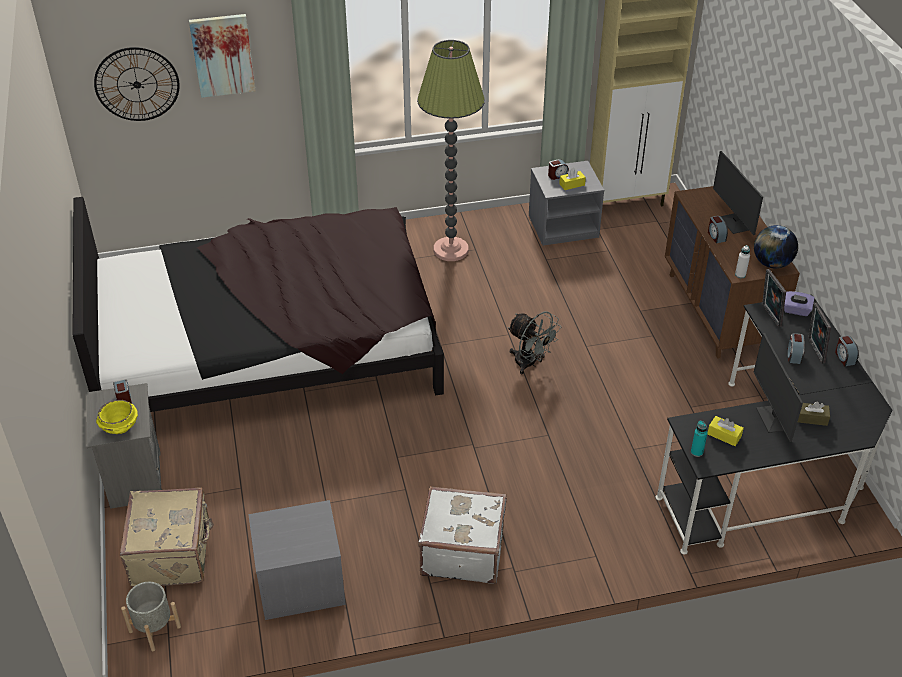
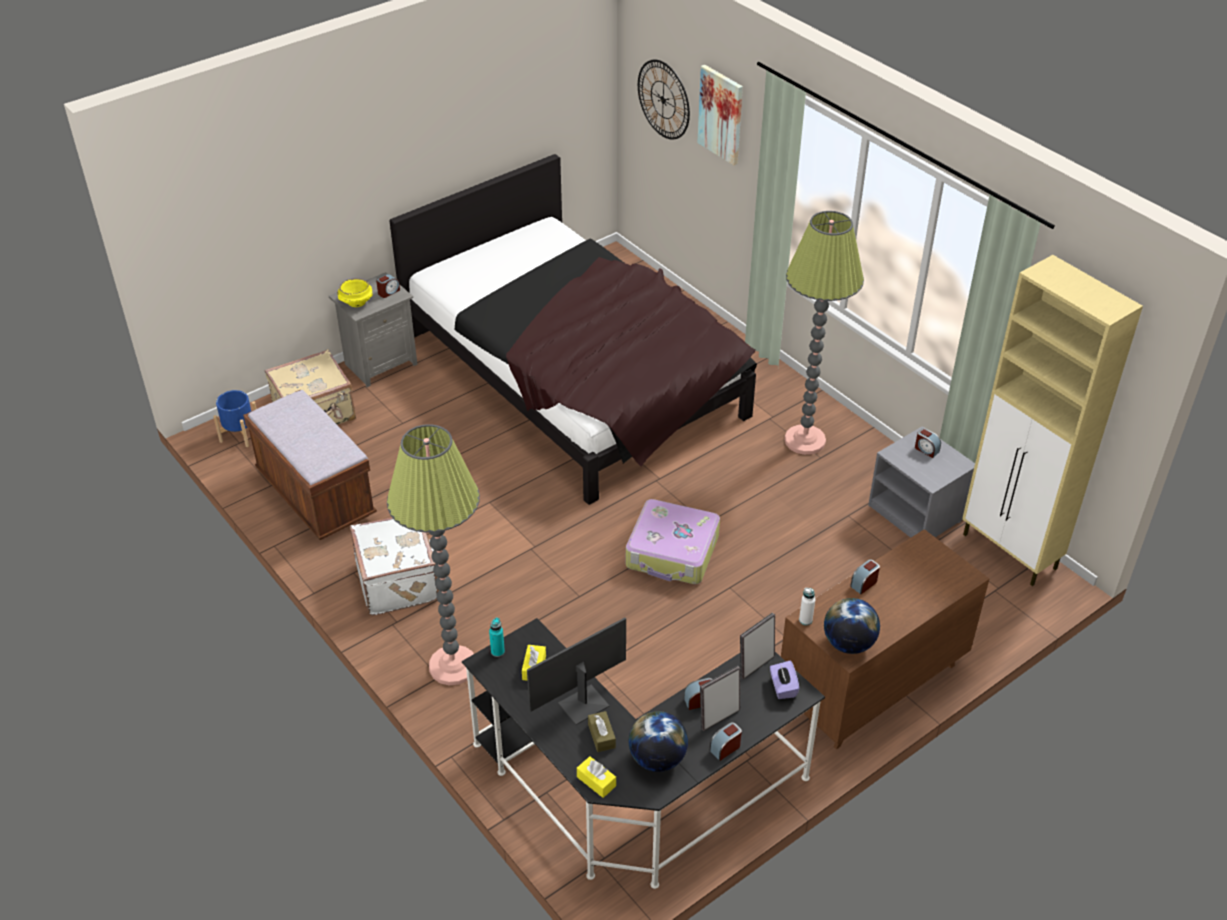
camera: 65 degrees right, 0 degrees up
grey planter [121,582,181,651] -> blue planter [213,390,257,447]
grey nightstand [248,500,346,620] -> brown bench [243,390,377,540]
grey fan [508,312,560,374] -> suitcase [626,499,720,584]
yellow tissue box [559,168,586,190] -> yellow tissue box moved to [577,756,616,798]
monitor [713,151,763,235] -> none
none -> floor lamp [387,424,480,685]
none -> globe [629,711,688,772]

